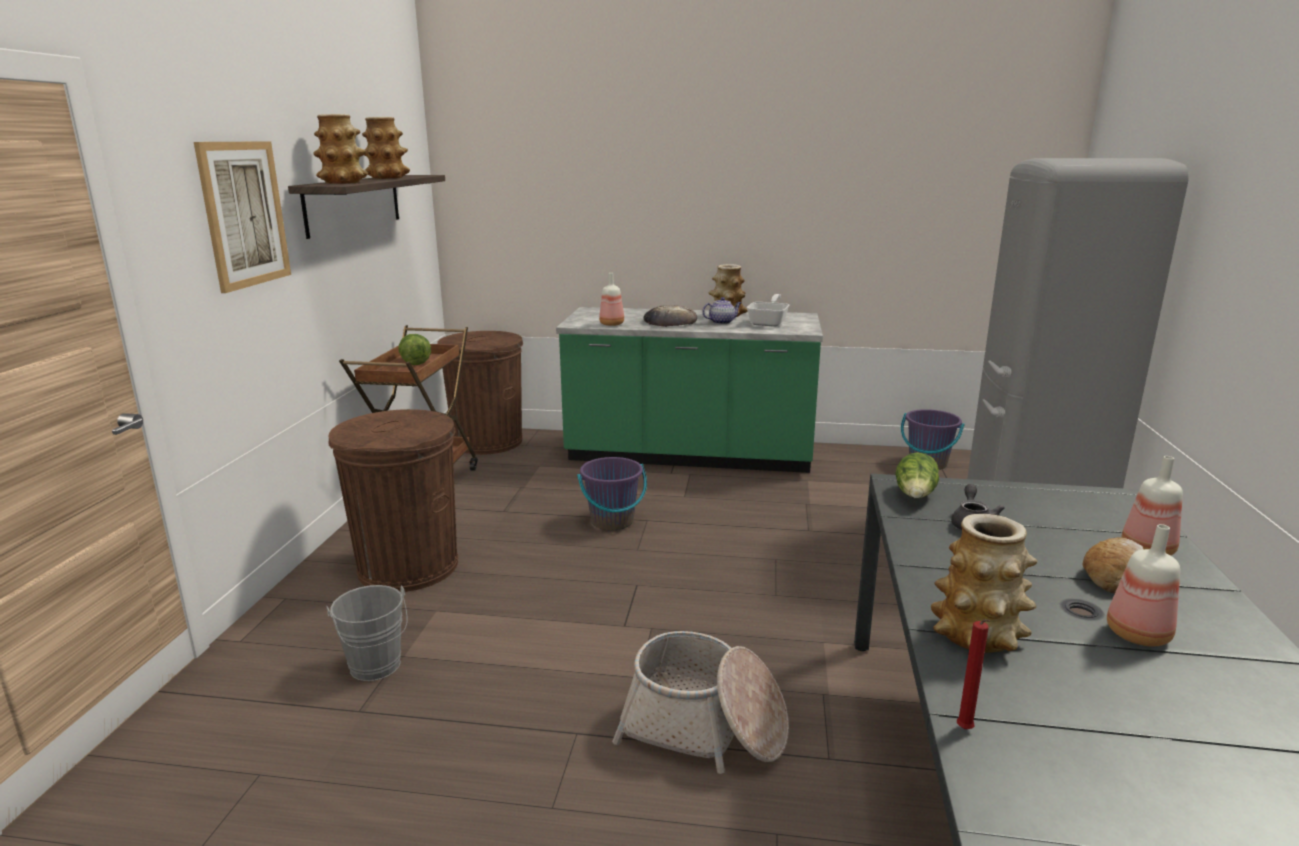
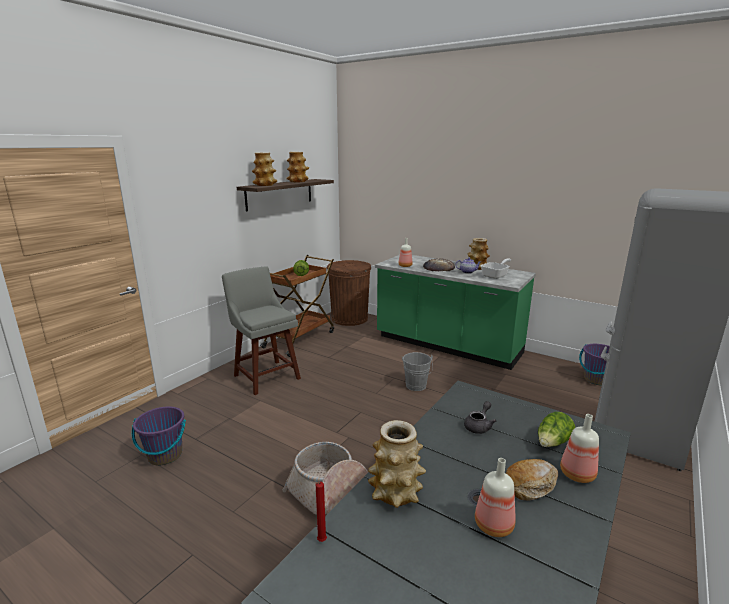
camera: 25 degrees right, 0 degrees up
picture [194,141,291,293] -> none
grey bucket [326,585,407,681] -> grey bucket moved to [402,352,433,391]
brown trash can [328,409,458,592] -> grey stool [222,266,301,395]
purple bucket [577,457,647,530] -> purple bucket moved to [132,406,186,465]
lettuce [896,452,939,499] -> lettuce moved to [538,412,575,447]

